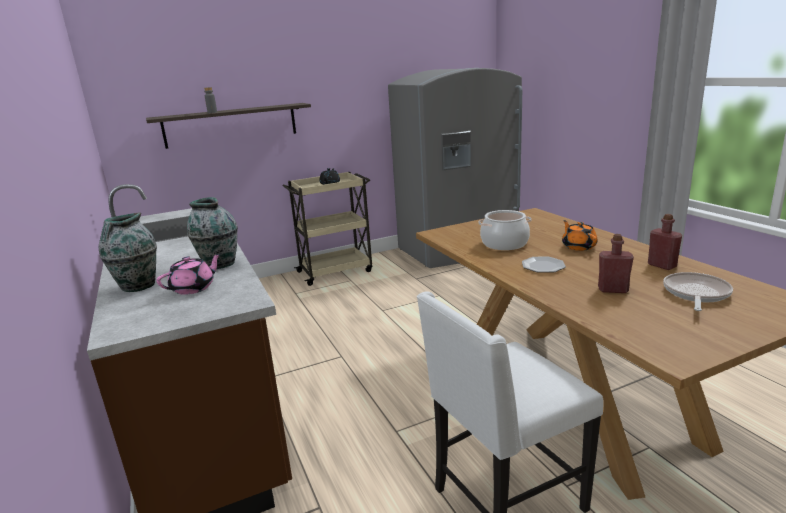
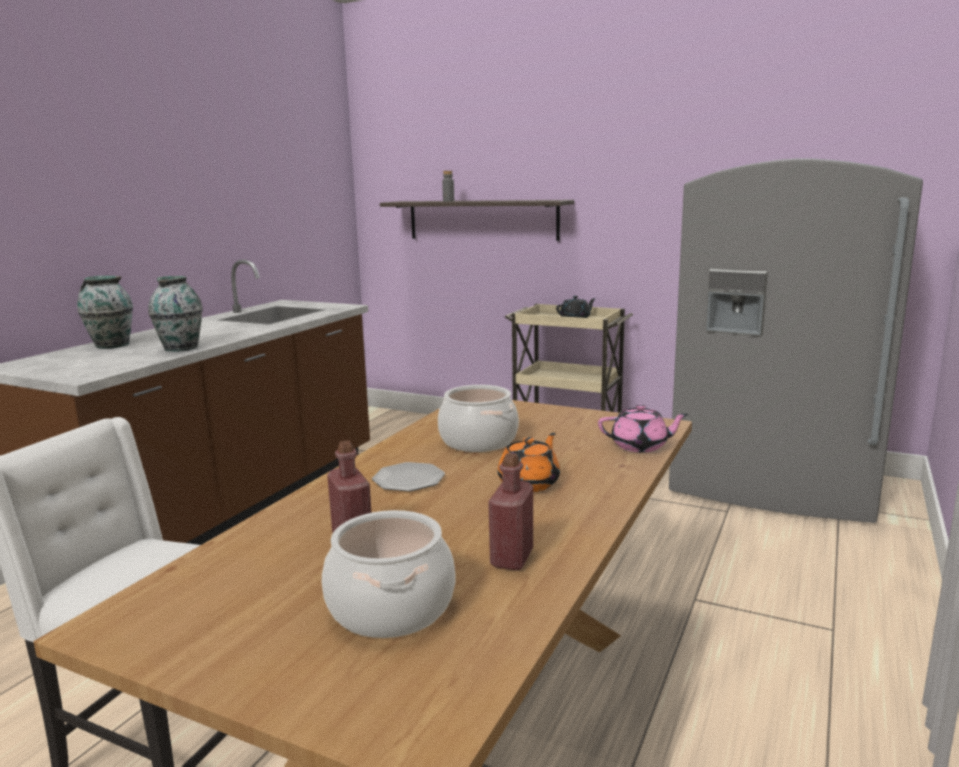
camera: 50 degrees right, 5 degrees down
pink teapot [156,253,221,295] -> pink teapot moved to [598,404,689,452]
frying pan [663,272,733,311] -> cooking pot [322,510,455,638]

